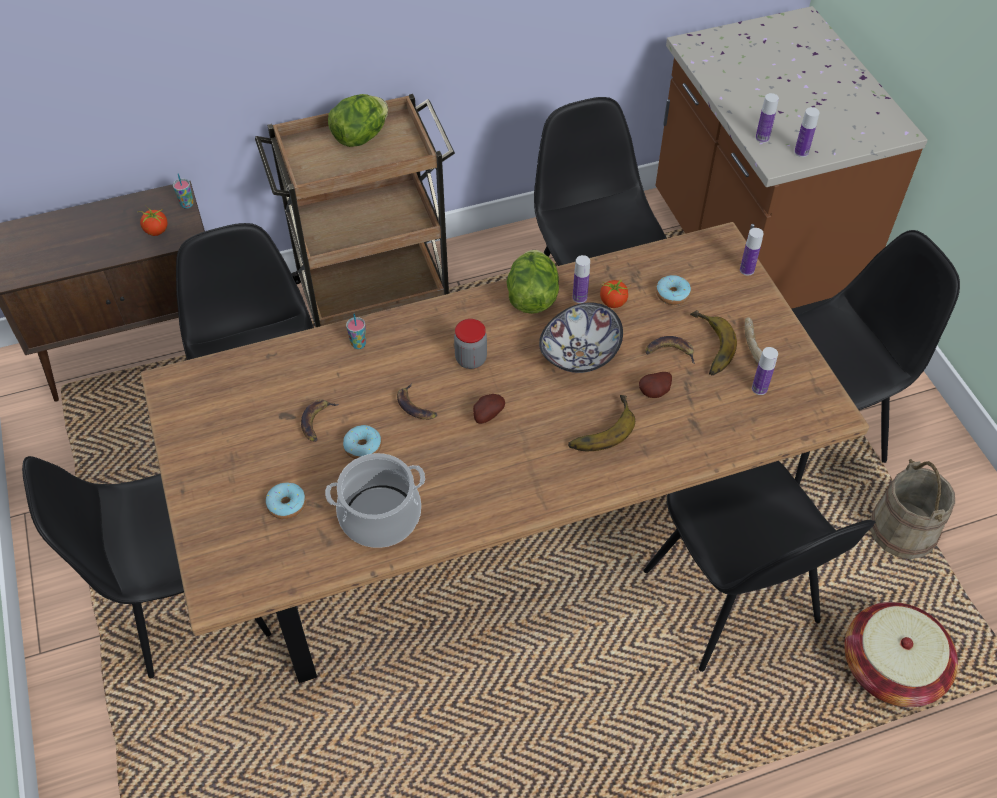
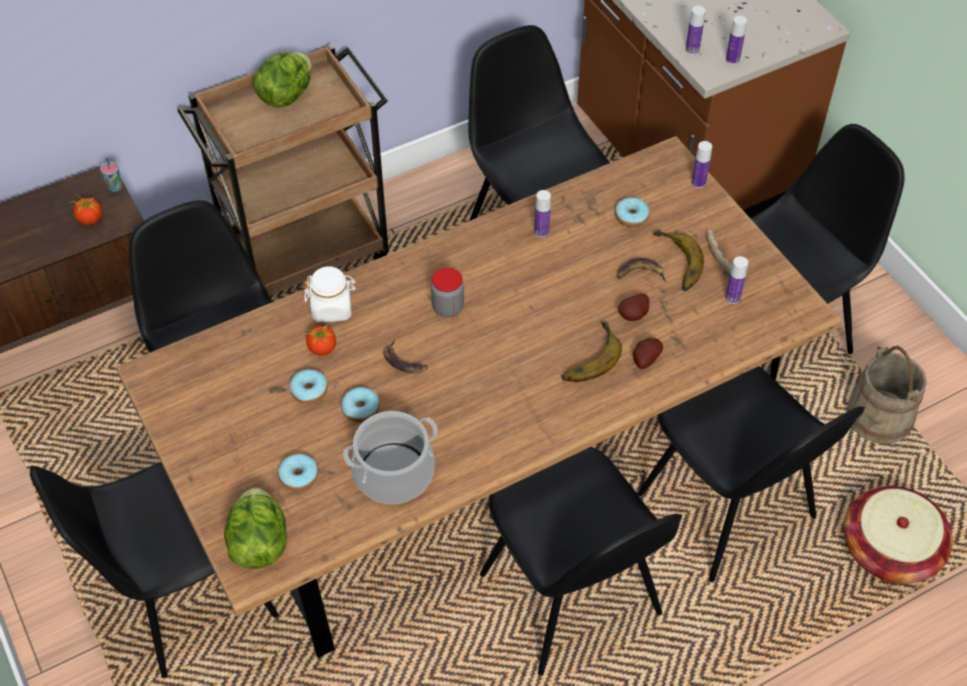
camera: 10 degrees left, 0 degrees up
banana [301,399,339,442] -> donut [290,369,328,404]
cup [346,314,366,349] -> white jar [304,266,356,322]
potato [473,394,505,424] -> potato moved to [633,338,663,369]
lettuce [507,250,559,314] -> lettuce moved to [224,488,287,569]
bowl [539,302,623,373] -> none
tomato [600,277,631,308] -> tomato moved to [305,322,337,356]
none -> black chair [480,447,682,676]

